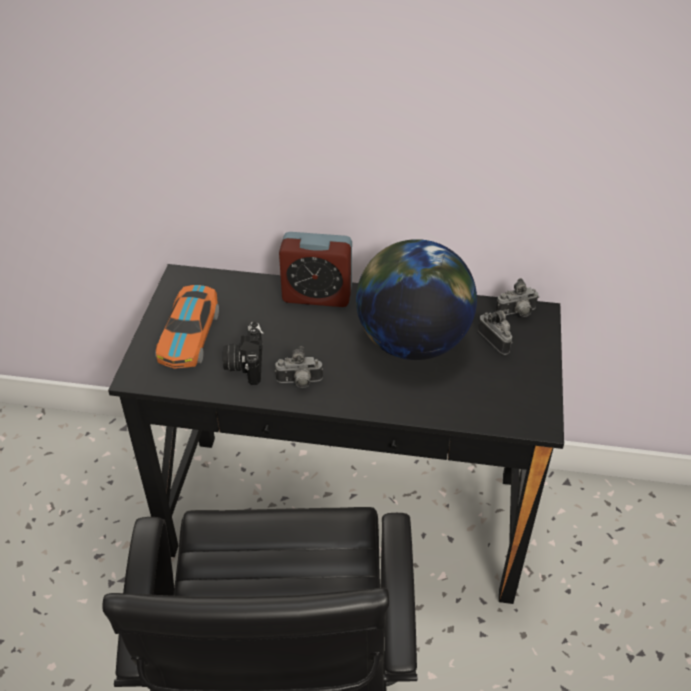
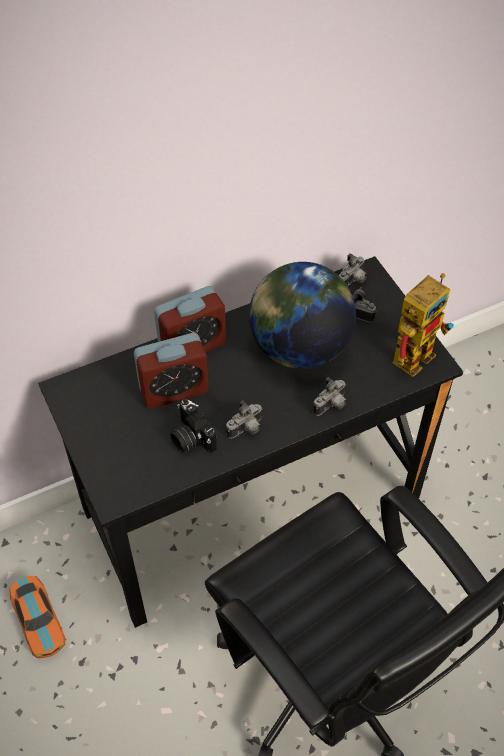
camera: 35 degrees left, 10 degrees up
toy car [155,285,219,369] -> toy car moved to [9,576,66,658]
none -> alarm clock [134,333,209,409]
none -> camera [313,377,347,416]
none -> toy robot [393,273,454,377]

